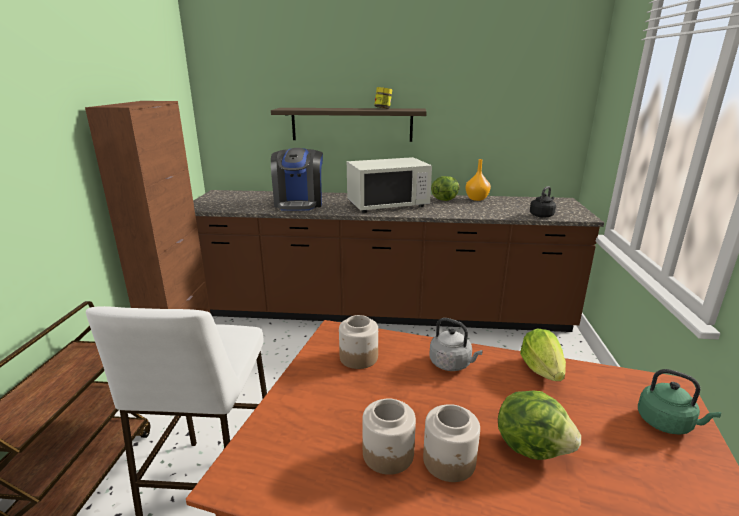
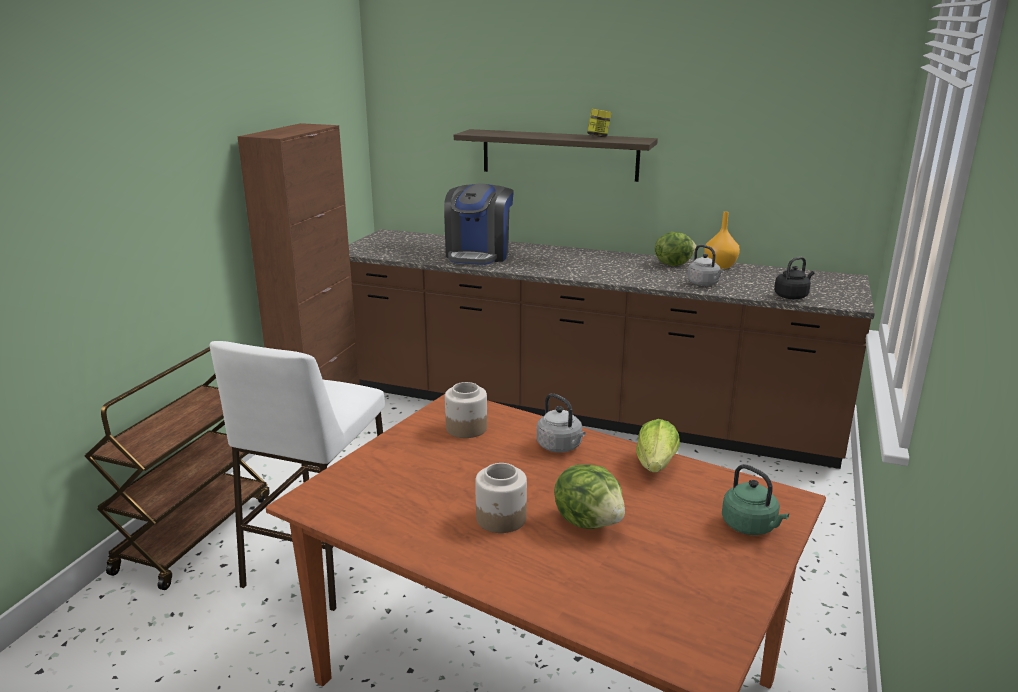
camera: 15 degrees right, 0 degrees up
white microwave [347,157,432,213] -> none
jar [362,398,416,475] -> none
none -> grey kettle [687,245,725,286]

